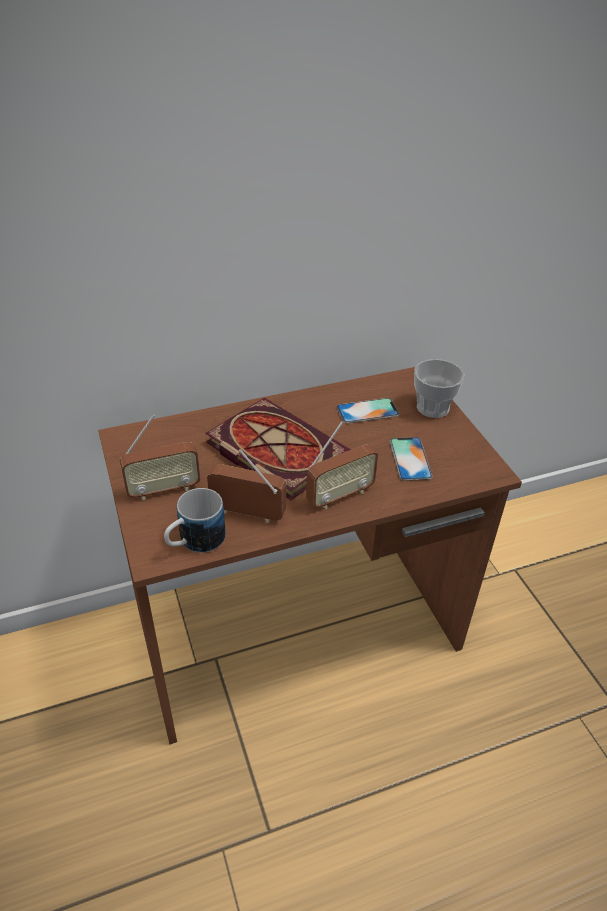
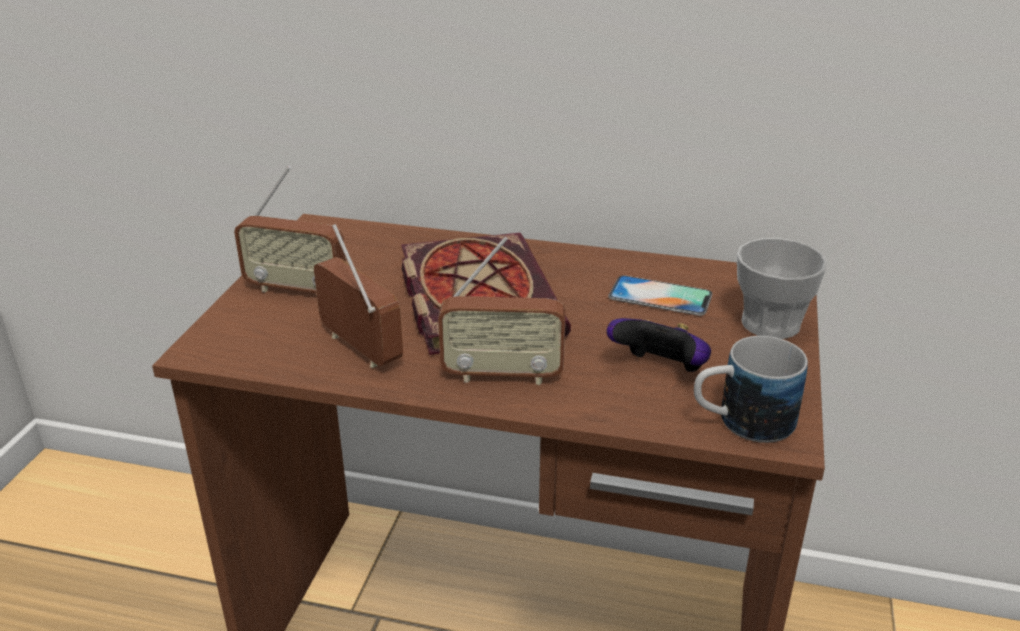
camera: 35 degrees right, 10 degrees down
mug [164,488,226,553] -> mug moved to [694,336,808,443]
phone [390,437,433,481] -> game controller [607,318,711,372]

